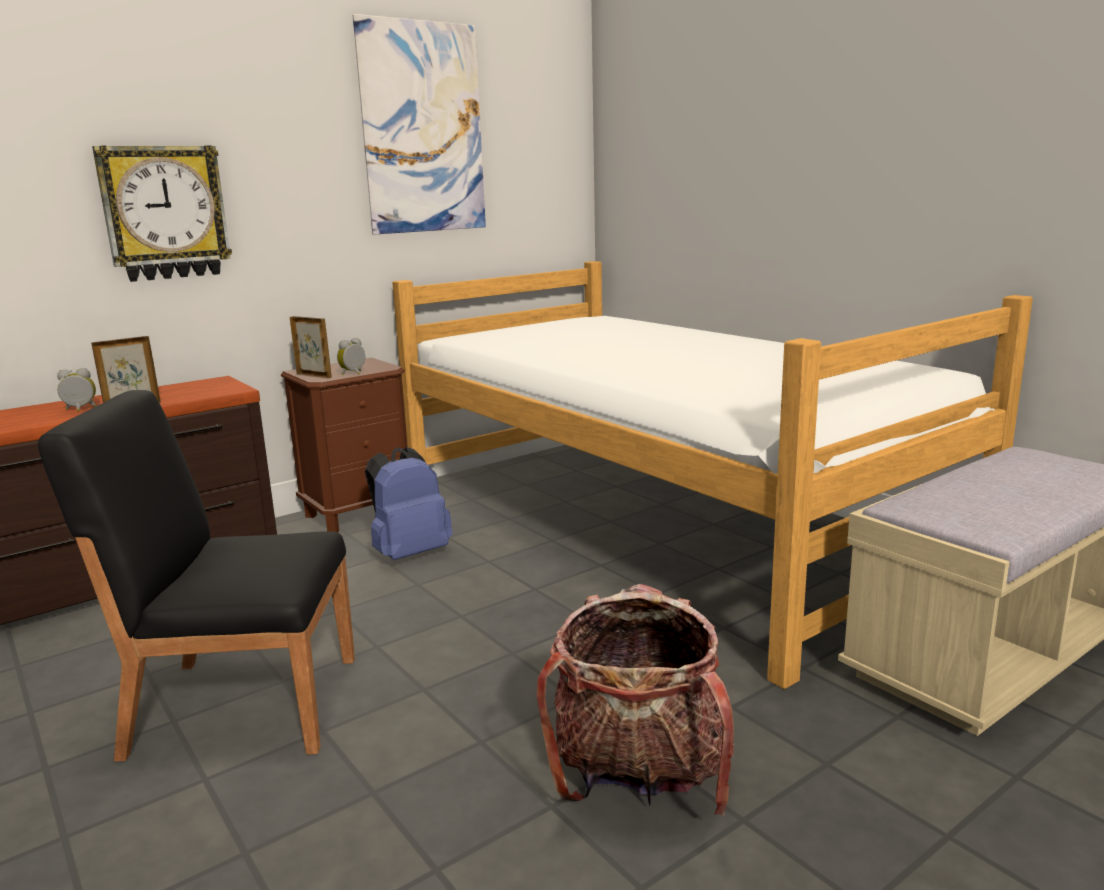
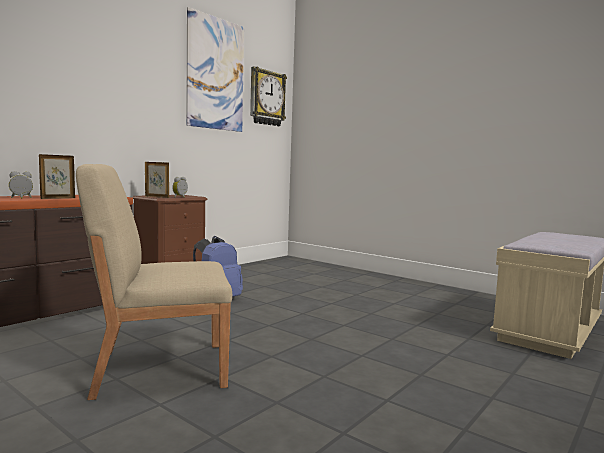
camera: 15 degrees left, 10 degrees down
black chair [38,390,355,761] -> beige chair [76,164,232,400]
wall clock [92,146,232,282] -> wall clock moved to [250,67,287,126]
bed [392,261,1033,689] -> none
backpack [537,584,734,816] -> none

